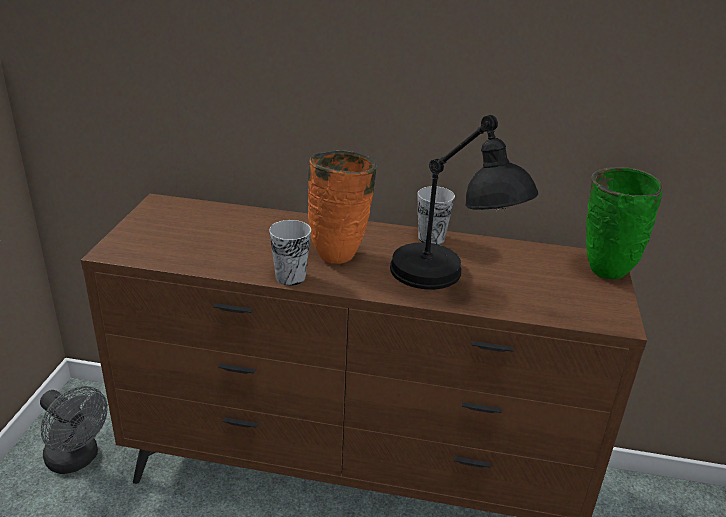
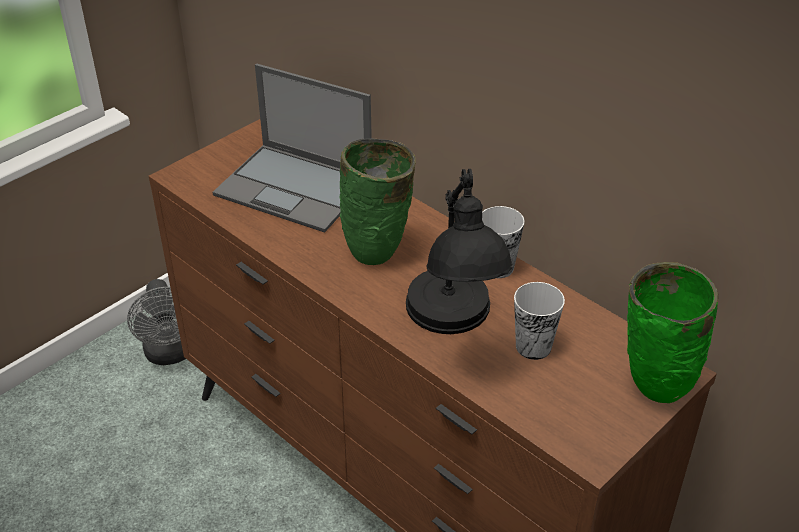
camera: 35 degrees right, 10 degrees up
cup [269,220,311,286] -> cup moved to [514,282,565,360]
orange vase [308,151,377,264] -> green vase [340,138,416,265]
none -> laptop [213,64,372,233]

